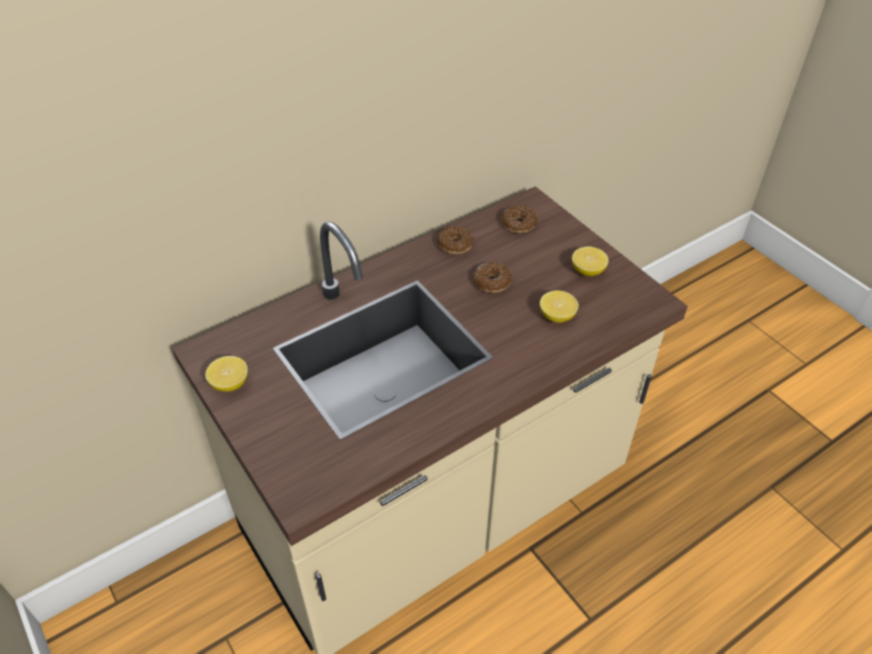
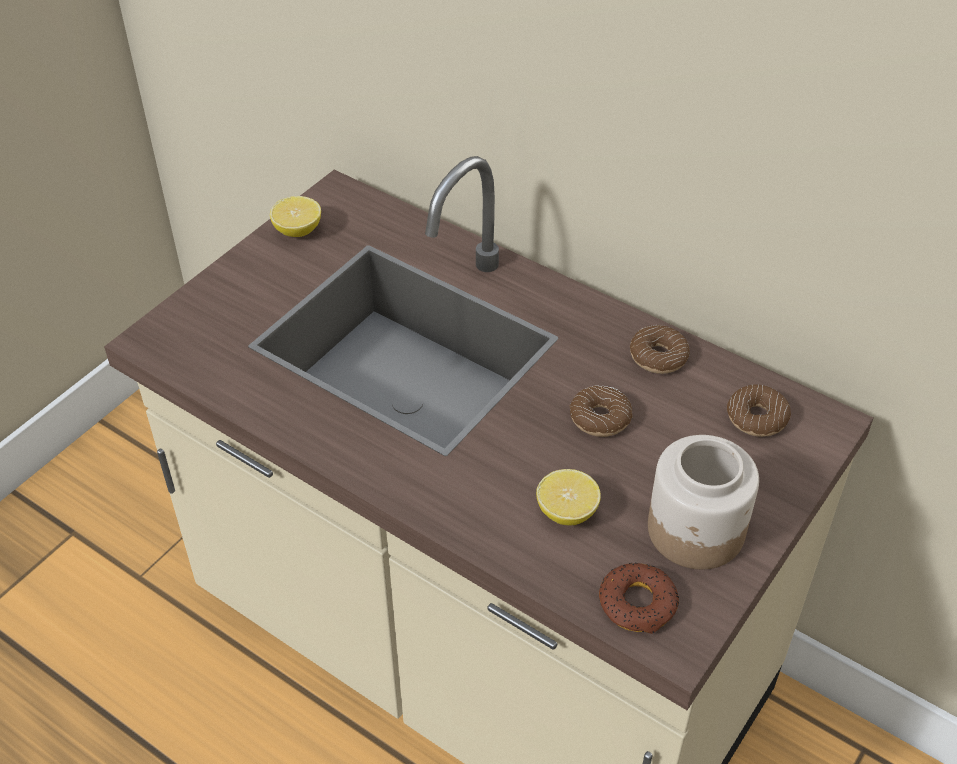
camera: 70 degrees right, 0 degrees up
lemon [572,246,609,276] -> jar [648,435,759,569]
none -> donut [599,563,679,634]

